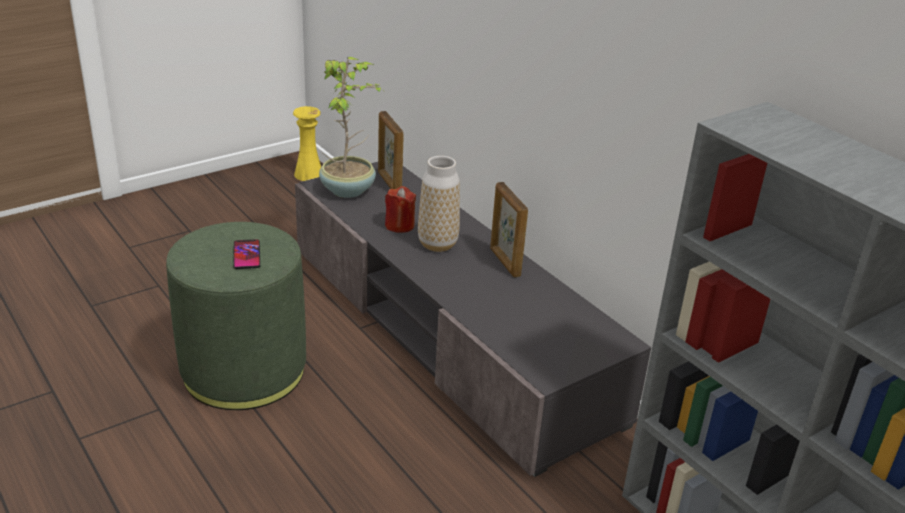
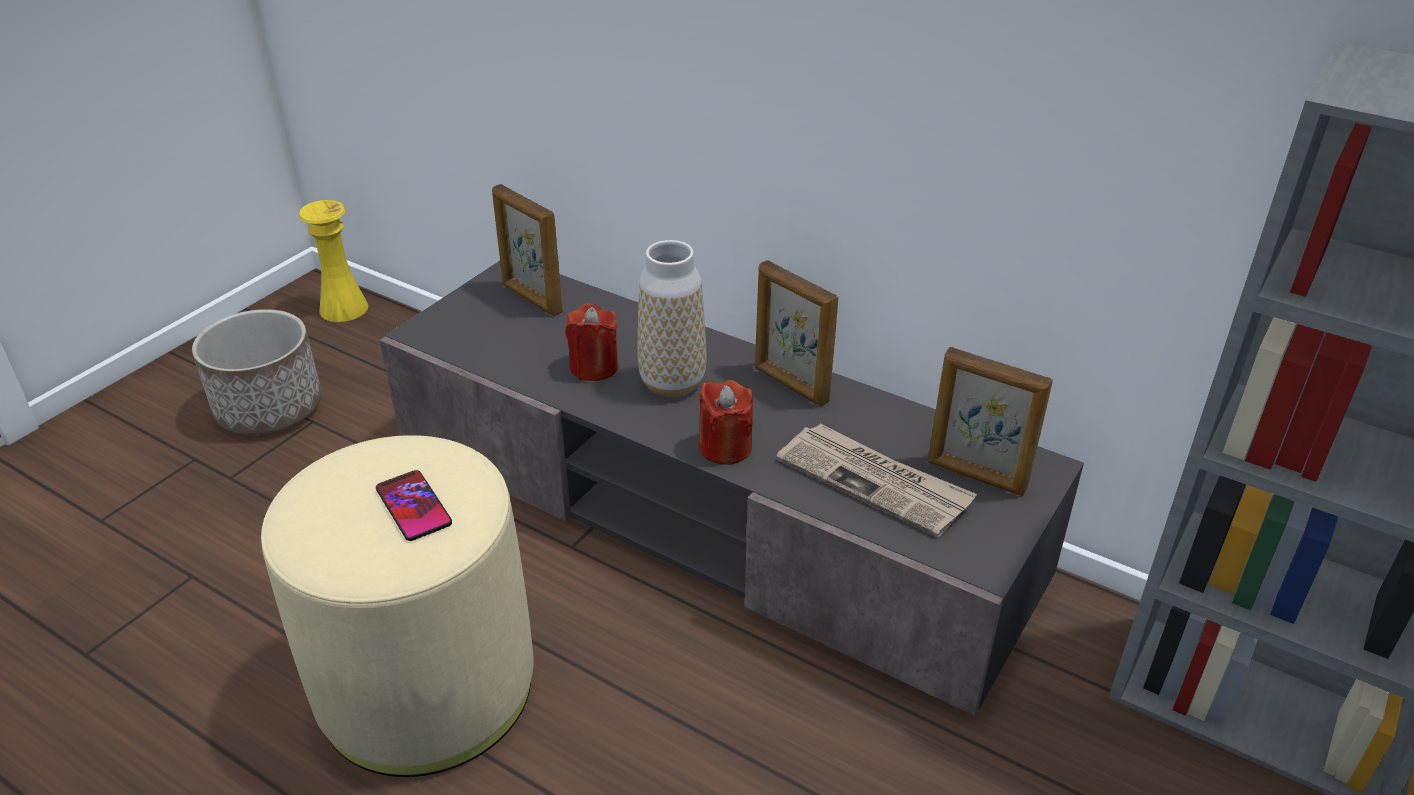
camera: 20 degrees left, 5 degrees up
green ottoman [166,222,306,410] -> beige ottoman [261,435,534,777]
potted plant [319,57,385,198] -> none
none -> planter [192,309,321,435]
none -> red candle [699,380,753,465]
none -> newspaper [776,424,977,537]
none -> picture frame [928,347,1053,496]

